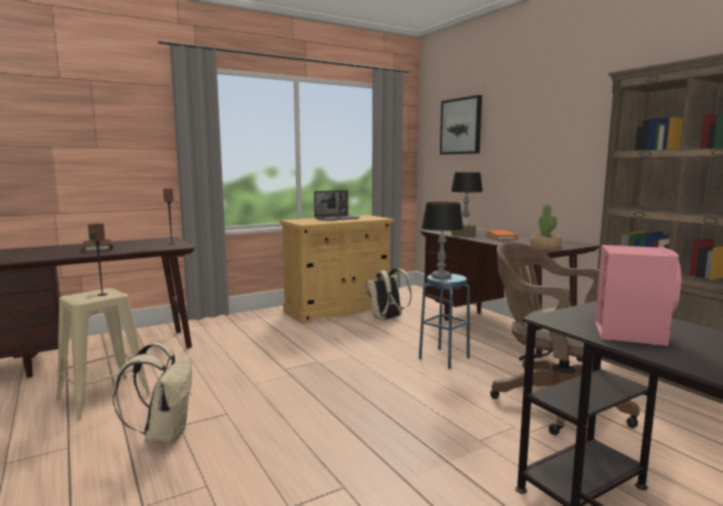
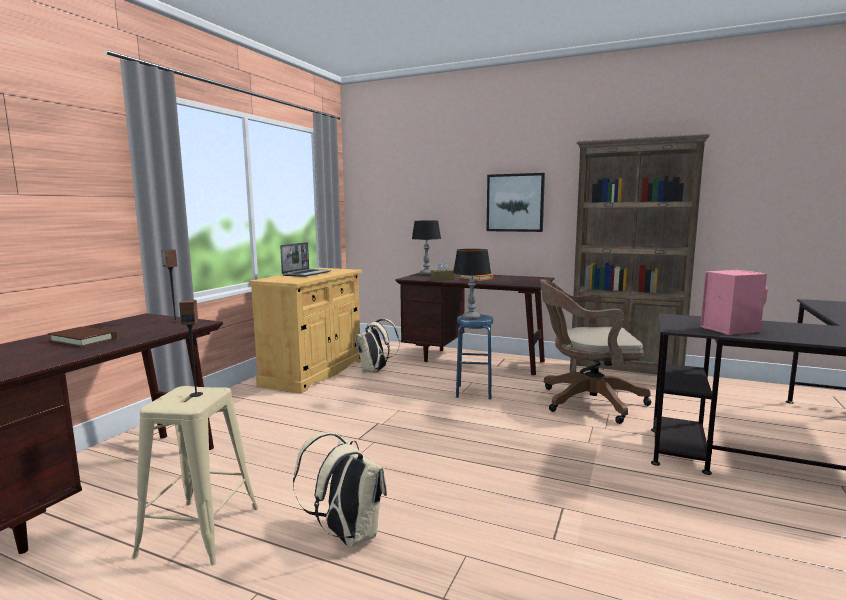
camera: 35 degrees left, 0 degrees up
picture [440,95,482,154] -> picture moved to [487,173,545,232]
potted plant [531,204,562,250] -> none

